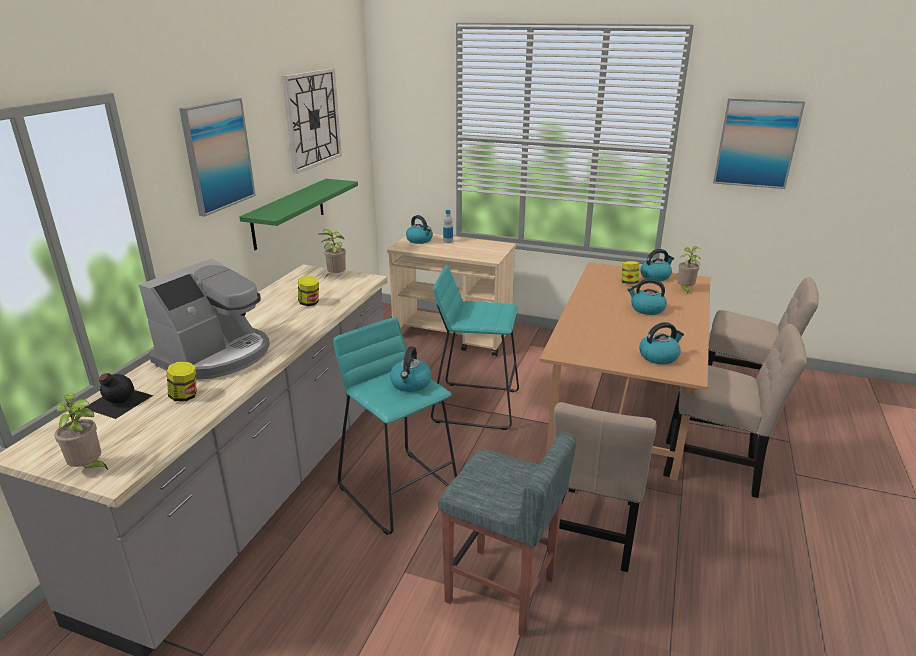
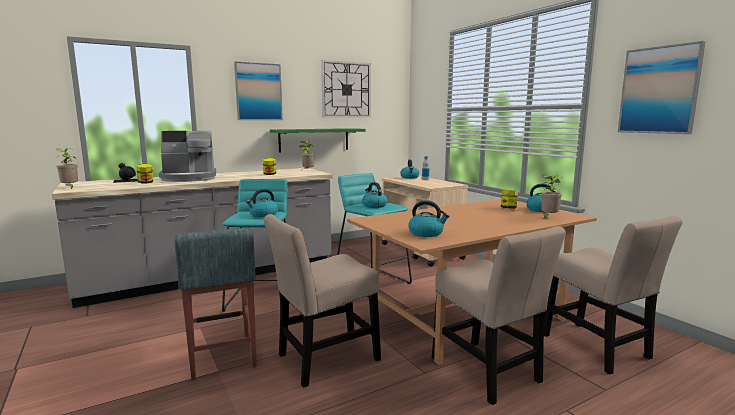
camera: 40 degrees right, 15 degrees down
kettle [627,279,667,315] -> kettle moved to [362,182,387,208]

